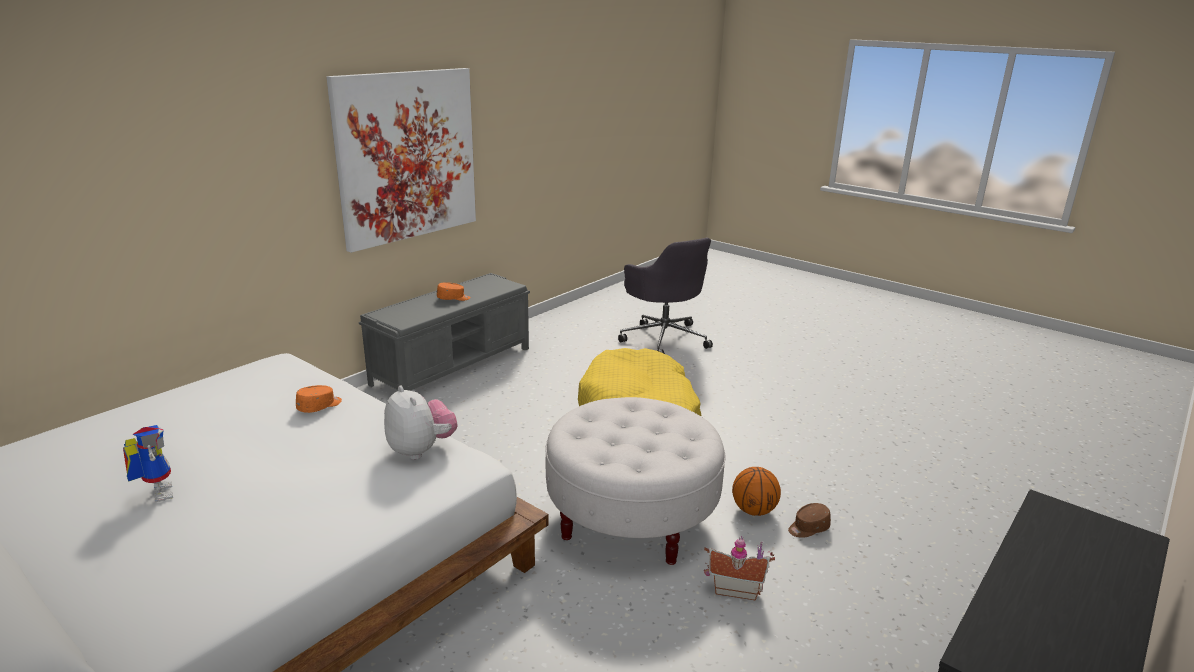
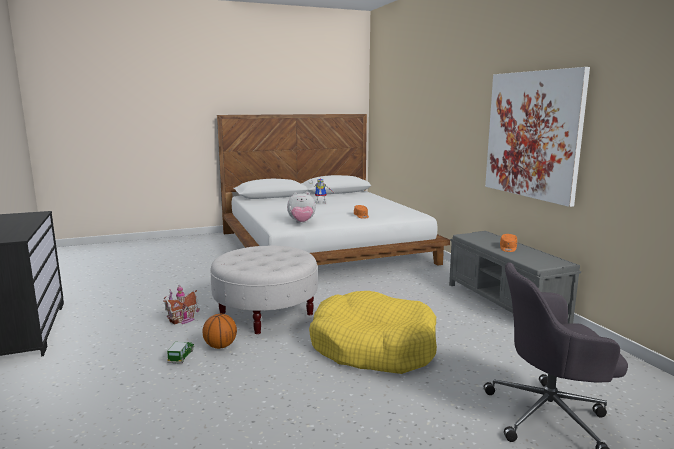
camera: 120 degrees right, 10 degrees down
brown cap [788,503,831,538] -> toy car [167,342,194,364]

